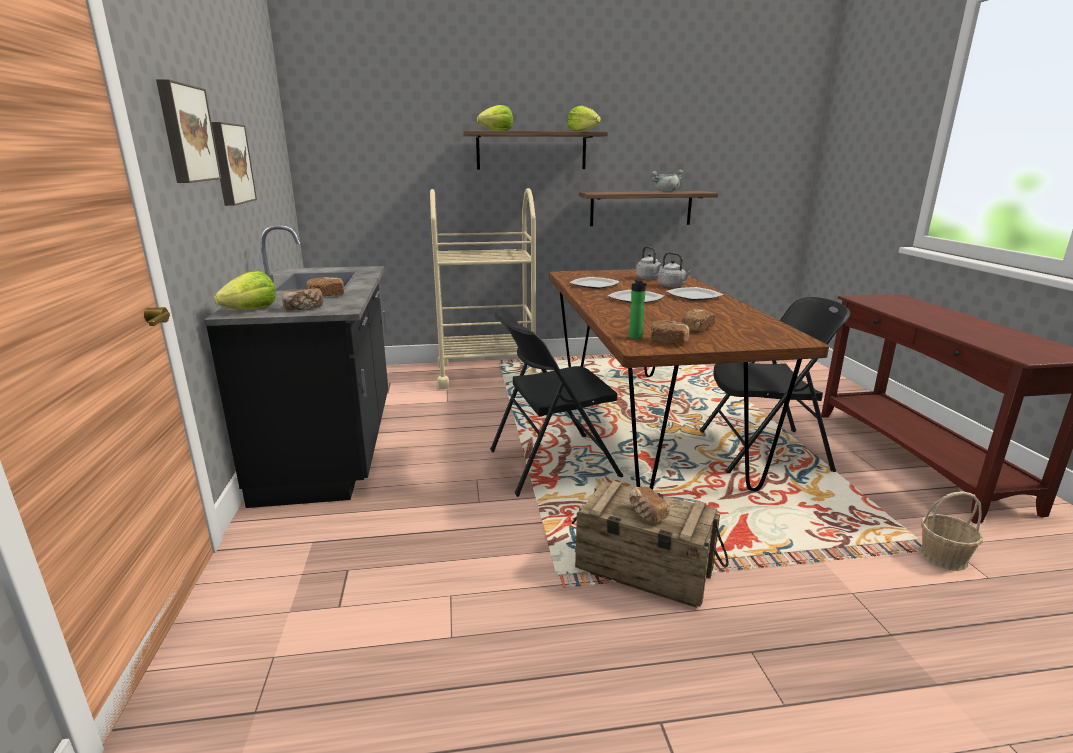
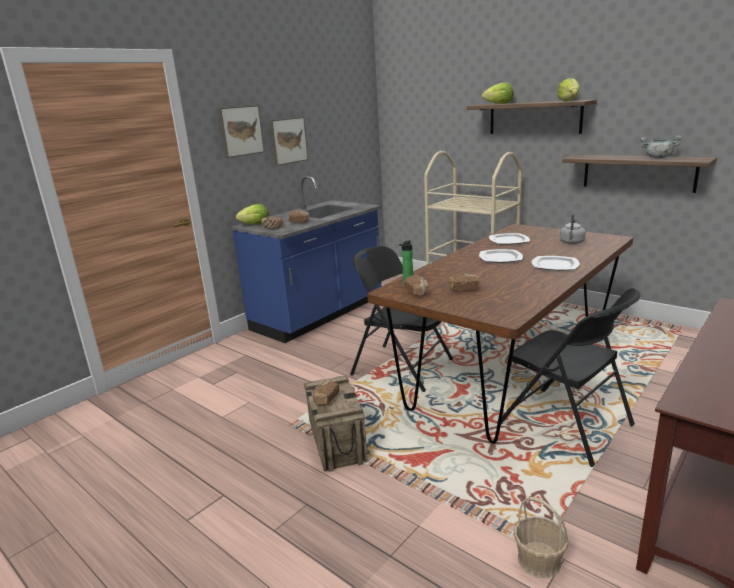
camera: 50 degrees right, 0 degrees up
black counter [204,225,388,508] -> blue counter [231,176,382,343]
grey kettle [658,252,692,287] -> none

